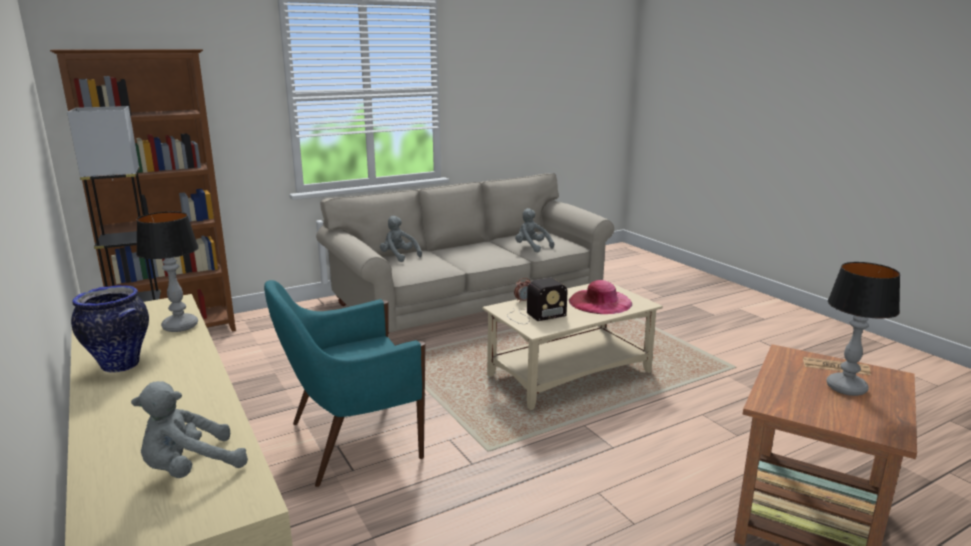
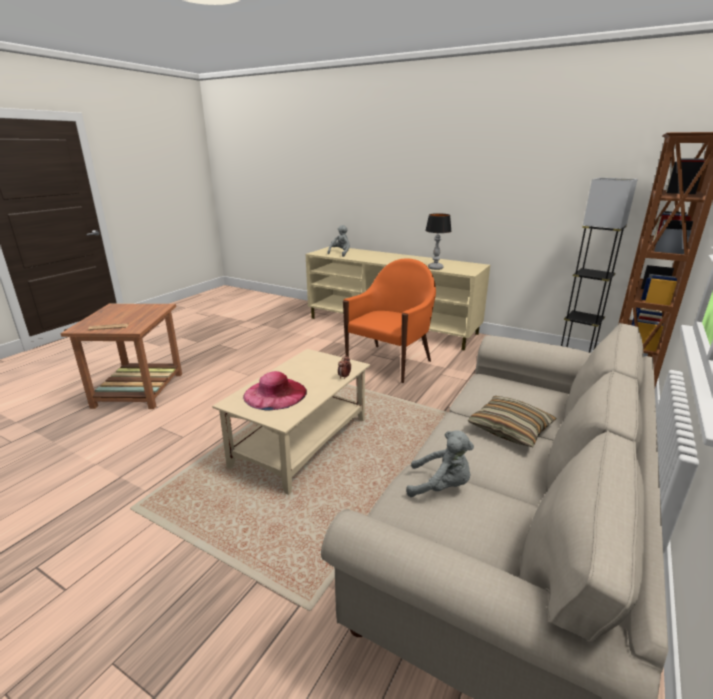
camera: 150 degrees right, 5 degrees up
vase [71,285,149,373] -> none
turquoise armchair [264,280,426,487] -> orange armchair [343,258,436,383]
grey plush toy [380,216,422,262] -> none
radio [507,278,568,324] -> none
table lamp [826,262,900,396] -> none
none -> pillow [468,396,557,447]

